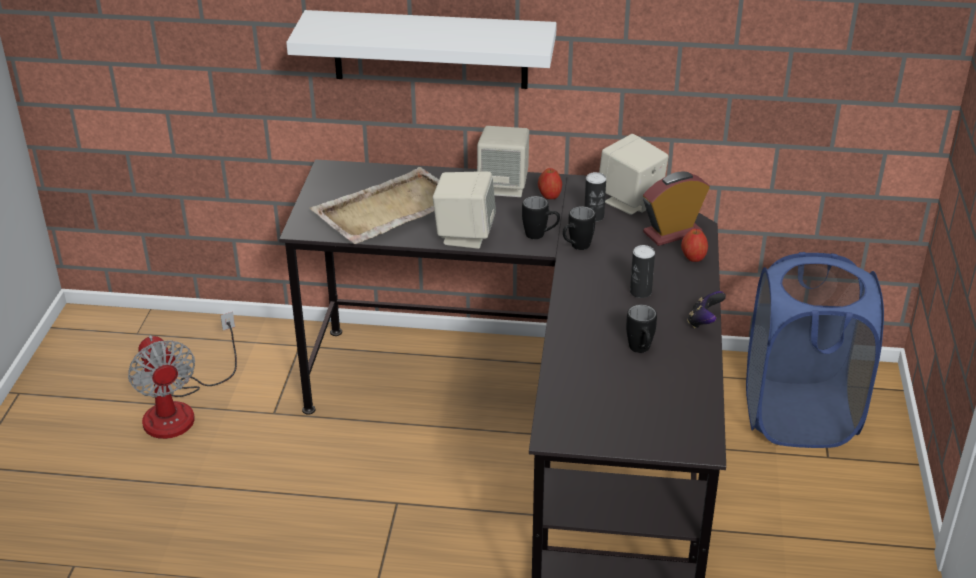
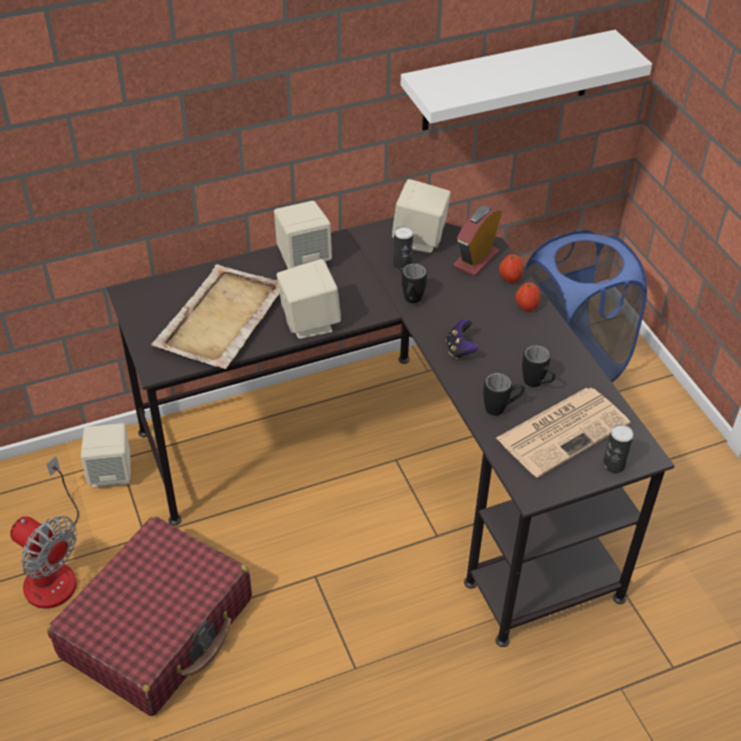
camera: 30 degrees left, 10 degrees up
white shelf [286,10,557,89] -> white shelf moved to [400,30,652,131]
black mug [522,196,560,239] -> black mug moved to [483,373,525,416]
apple [538,168,562,199] -> apple moved to [515,282,540,312]
can [630,245,655,298] -> can moved to [603,424,634,473]
game controller [688,291,726,328] -> game controller moved to [446,319,478,359]
none -> red suitcase [47,516,252,716]
none -> beige speaker [81,423,131,488]
none -> newspaper [496,388,630,478]

